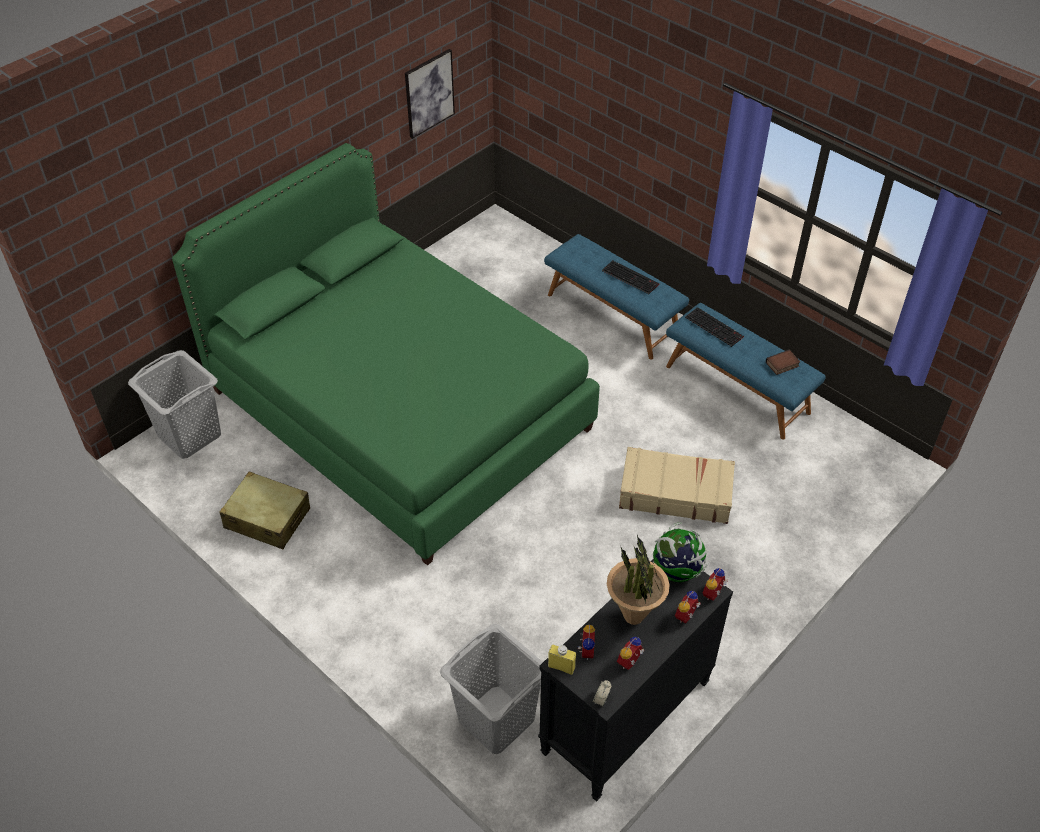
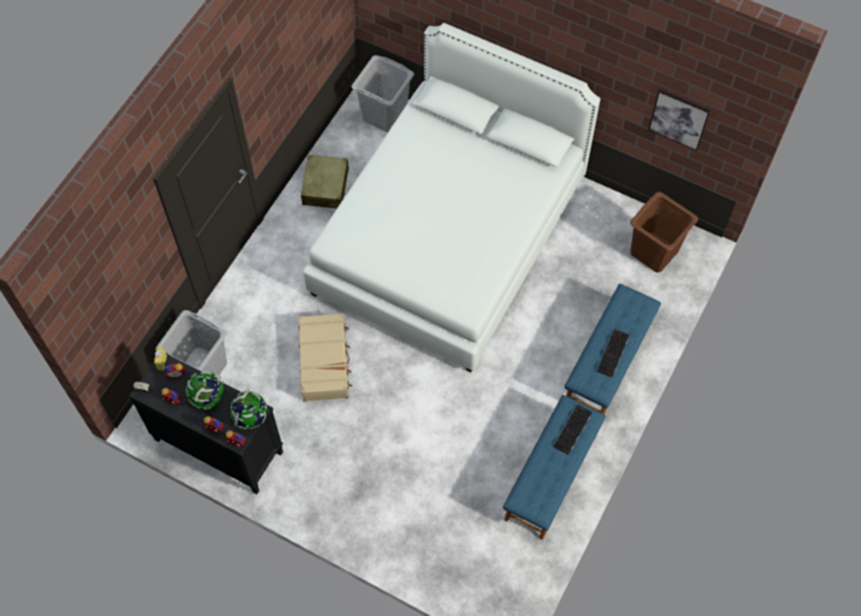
camera: 75 degrees right, 15 degrees up
green bed [172,143,600,566] -> white bed [303,23,600,373]
potted plant [607,535,670,625] -> globe [186,370,224,410]
beige suitcase [619,447,735,524] -> beige suitcase moved to [298,313,352,401]
book [766,350,800,375] -> none
none -> brown laundry basket [630,192,698,273]

